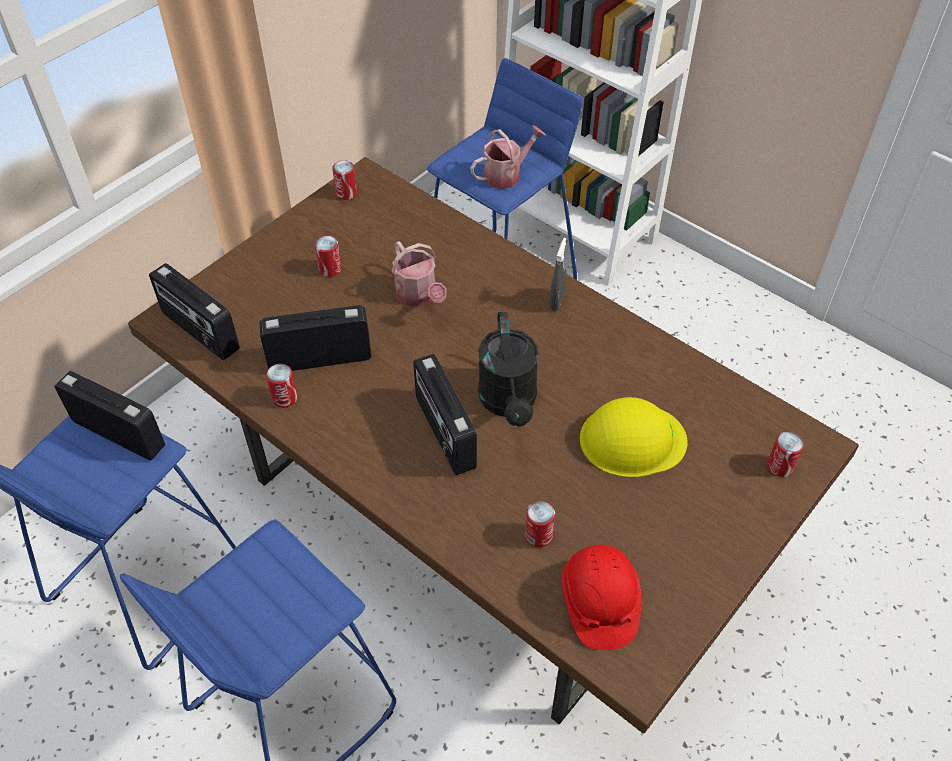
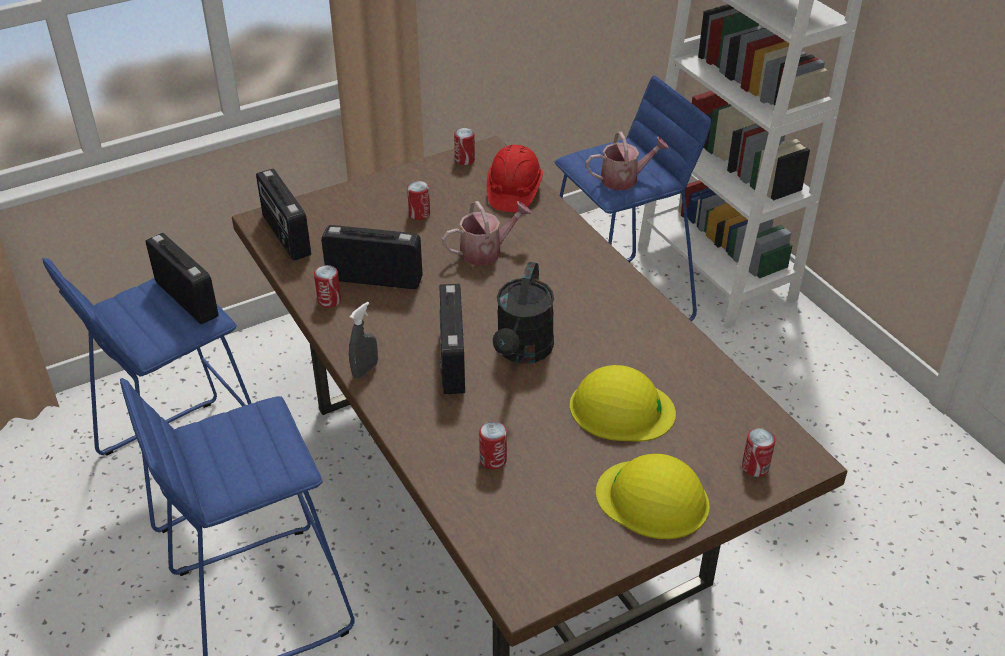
camera: 20 degrees right, 10 degrees down
watering can [391,241,447,307] -> watering can turned 105 degrees counterclockwise [442,201,531,266]
grey spray bottle [549,238,566,311] -> grey spray bottle moved to [349,302,378,378]
red hard hat [562,545,641,650] -> red hard hat moved to [487,145,543,212]
none -> yellow hard hat [596,454,710,539]

